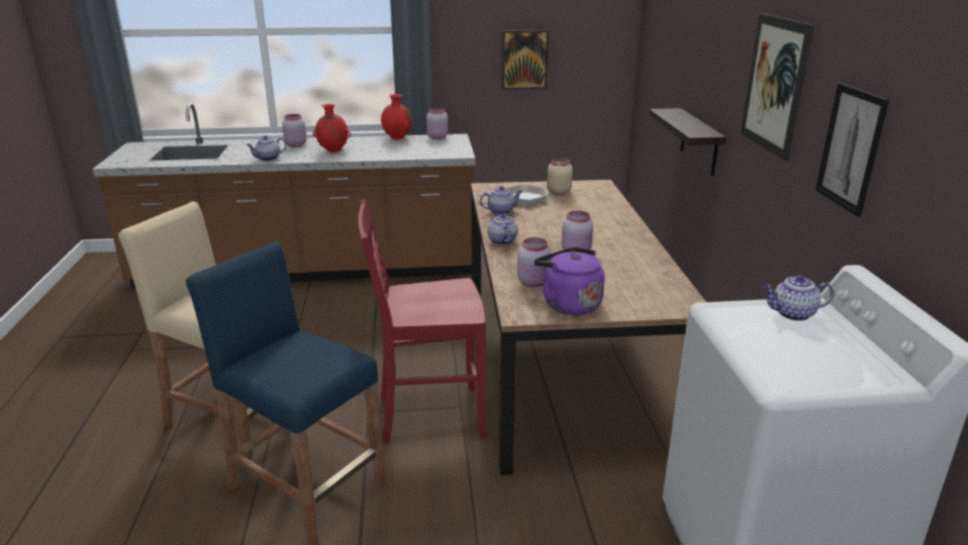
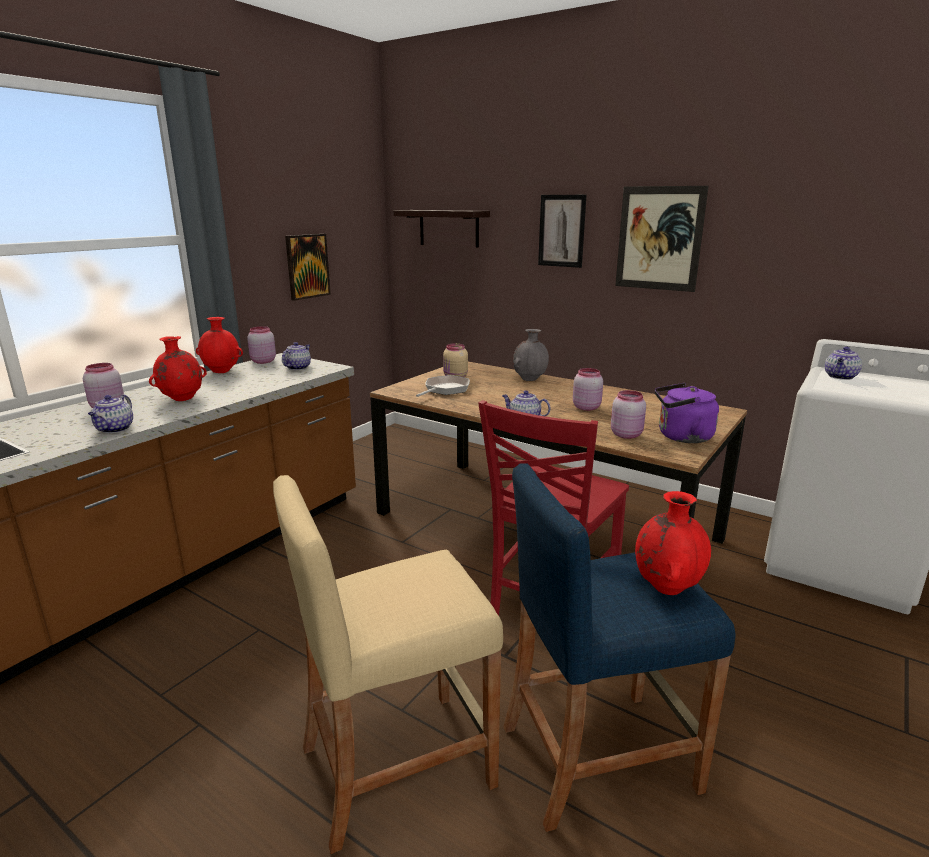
camera: 50 degrees left, 5 degrees down
teapot [480,186,522,215] -> teapot moved to [282,342,311,370]
shelf [649,108,726,176] -> shelf moved to [393,210,490,247]
picture [816,83,889,217] -> picture moved to [538,195,587,268]
none -> grey vase [513,329,549,381]
none -> red vase [635,491,711,595]

